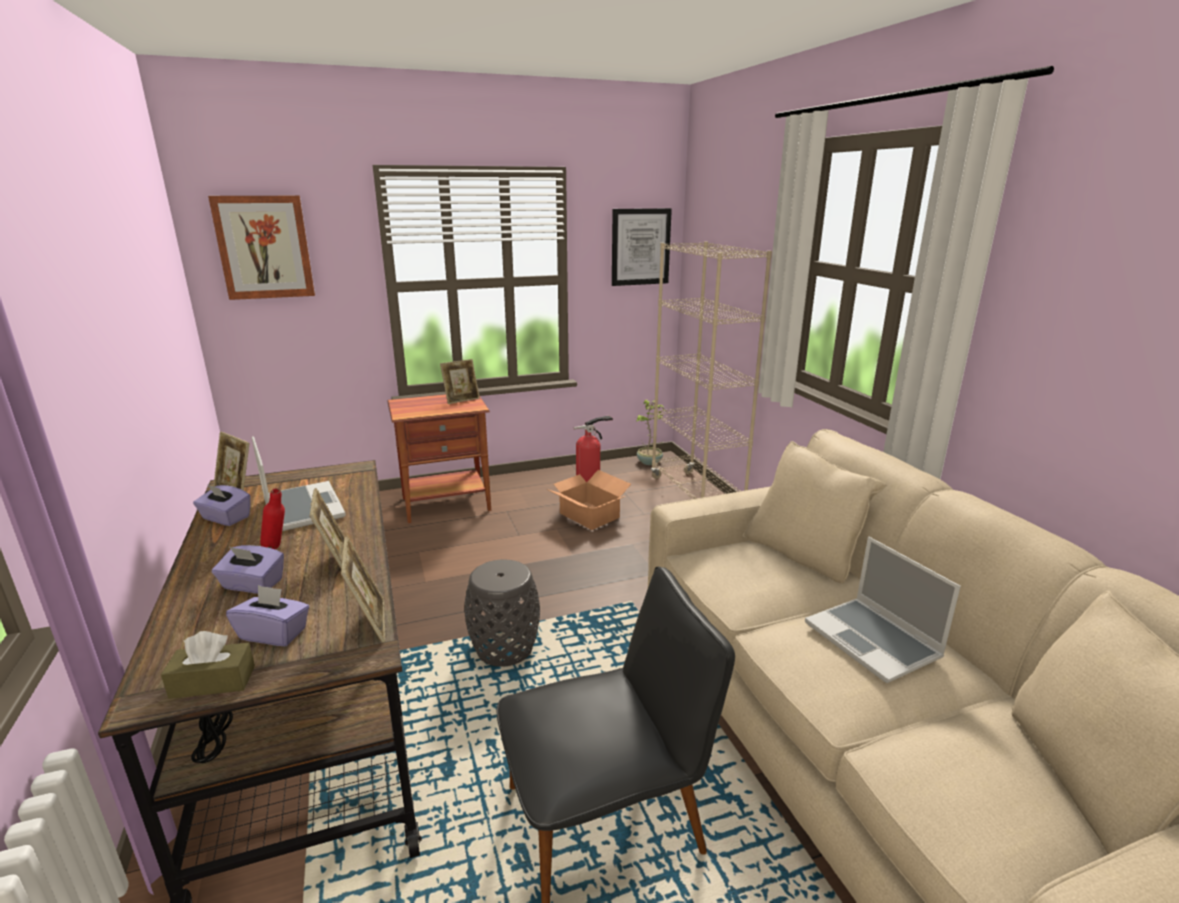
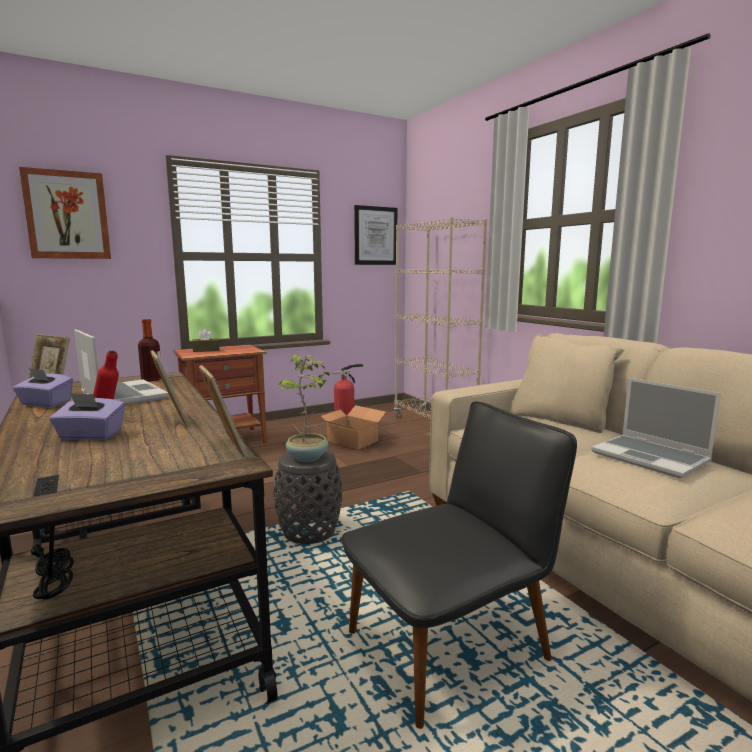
camera: 10 degrees left, 10 degrees down
brown tissue box [161,631,255,699] -> brown tissue box moved to [192,329,219,352]
purple tissue box [226,585,309,646] -> none
picture frame [440,359,480,404] -> none
potted plant [636,400,664,465] -> potted plant moved to [279,354,330,462]
none -> bottle [138,319,161,381]

